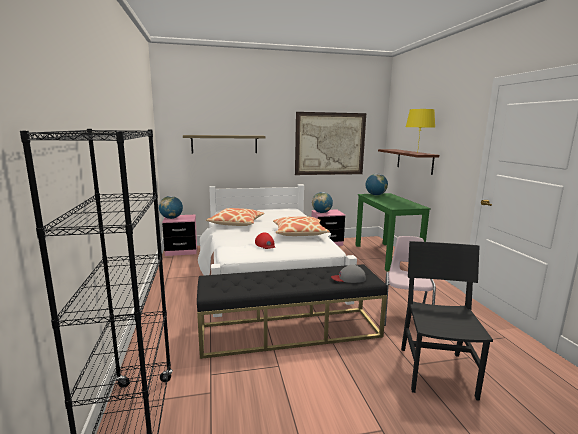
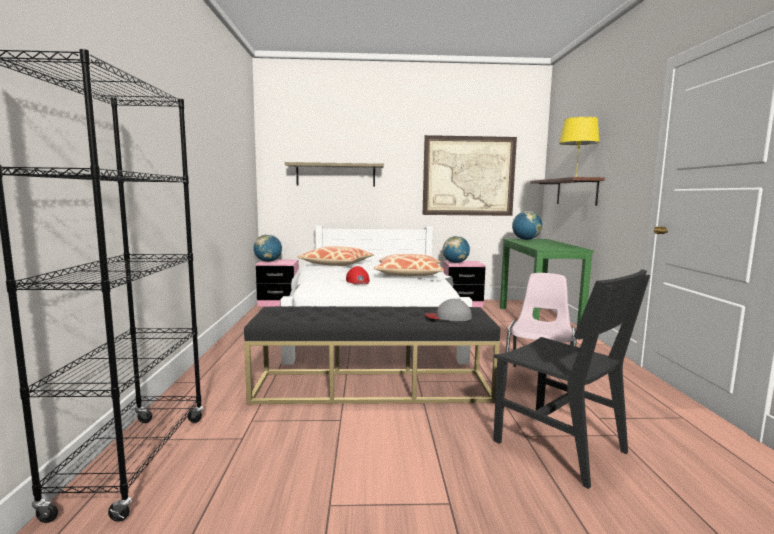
camera: 10 degrees right, 5 degrees down
black chair [401,241,493,401] -> black chair turned 120 degrees clockwise [493,269,650,489]

